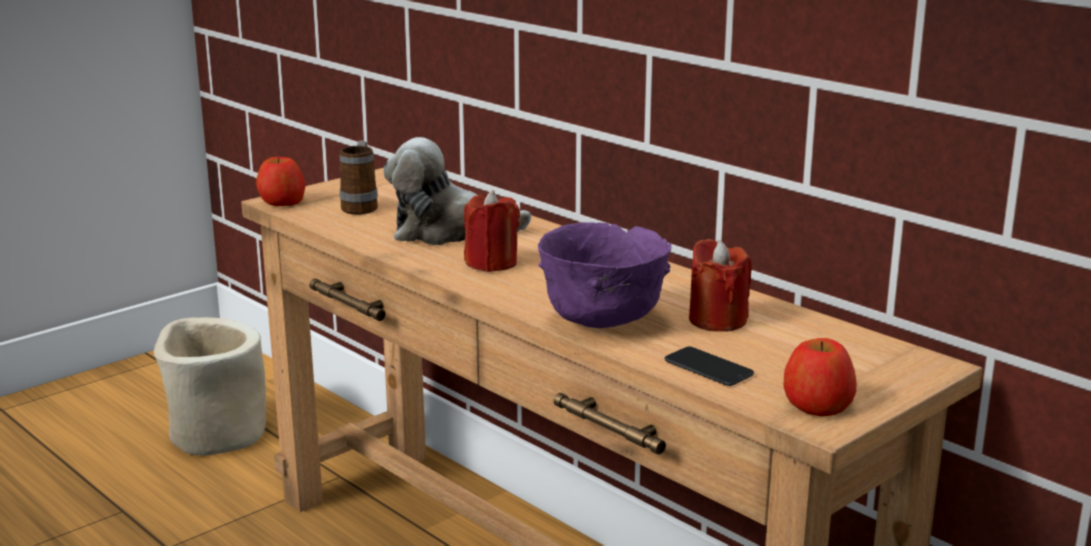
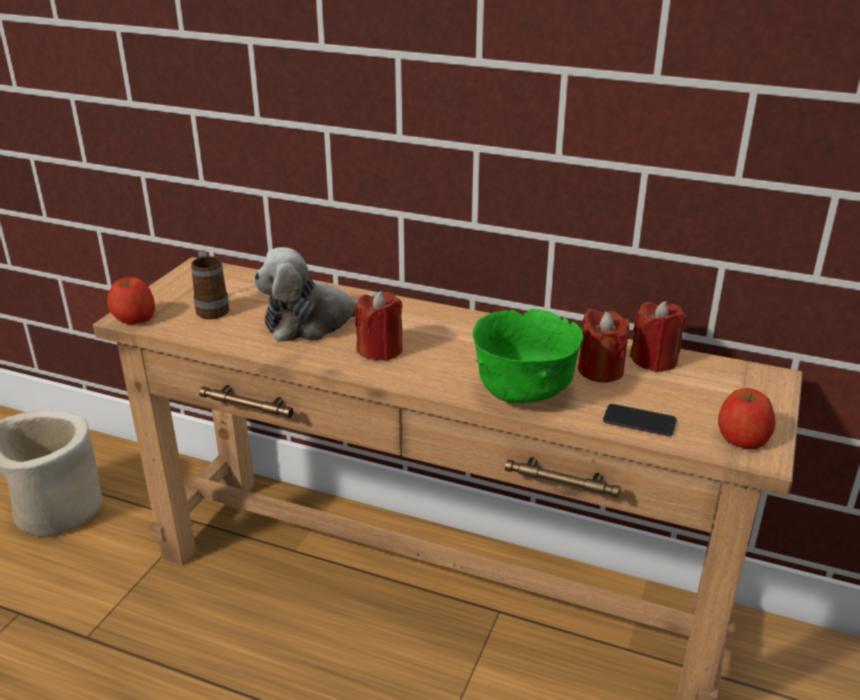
camera: 25 degrees left, 10 degrees up
purple bowl [538,222,672,328] -> green bowl [472,309,583,403]
none -> red candle [630,301,687,372]

